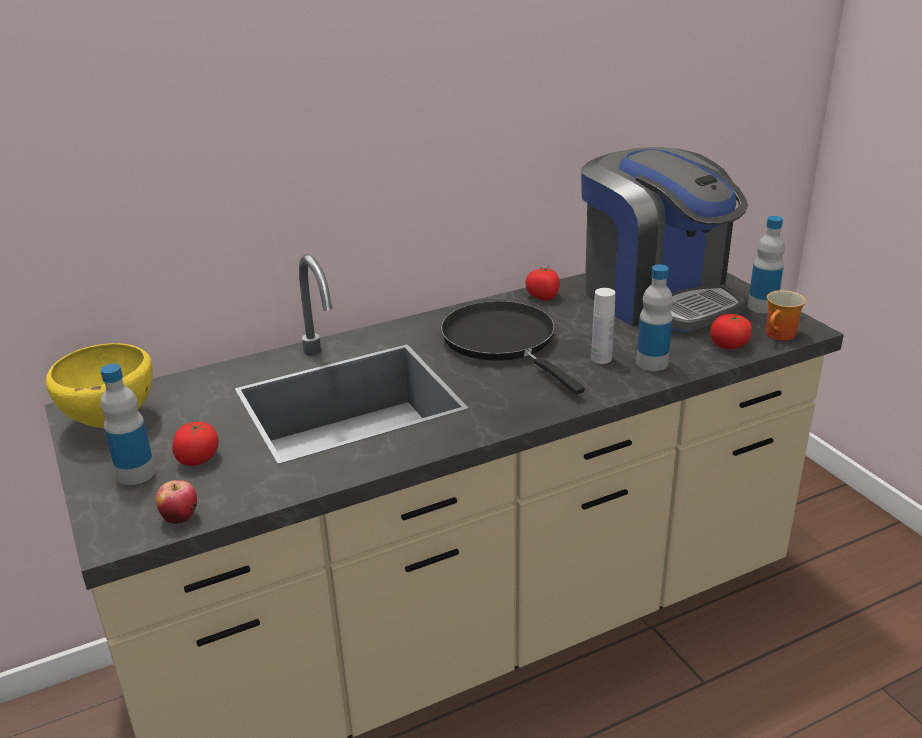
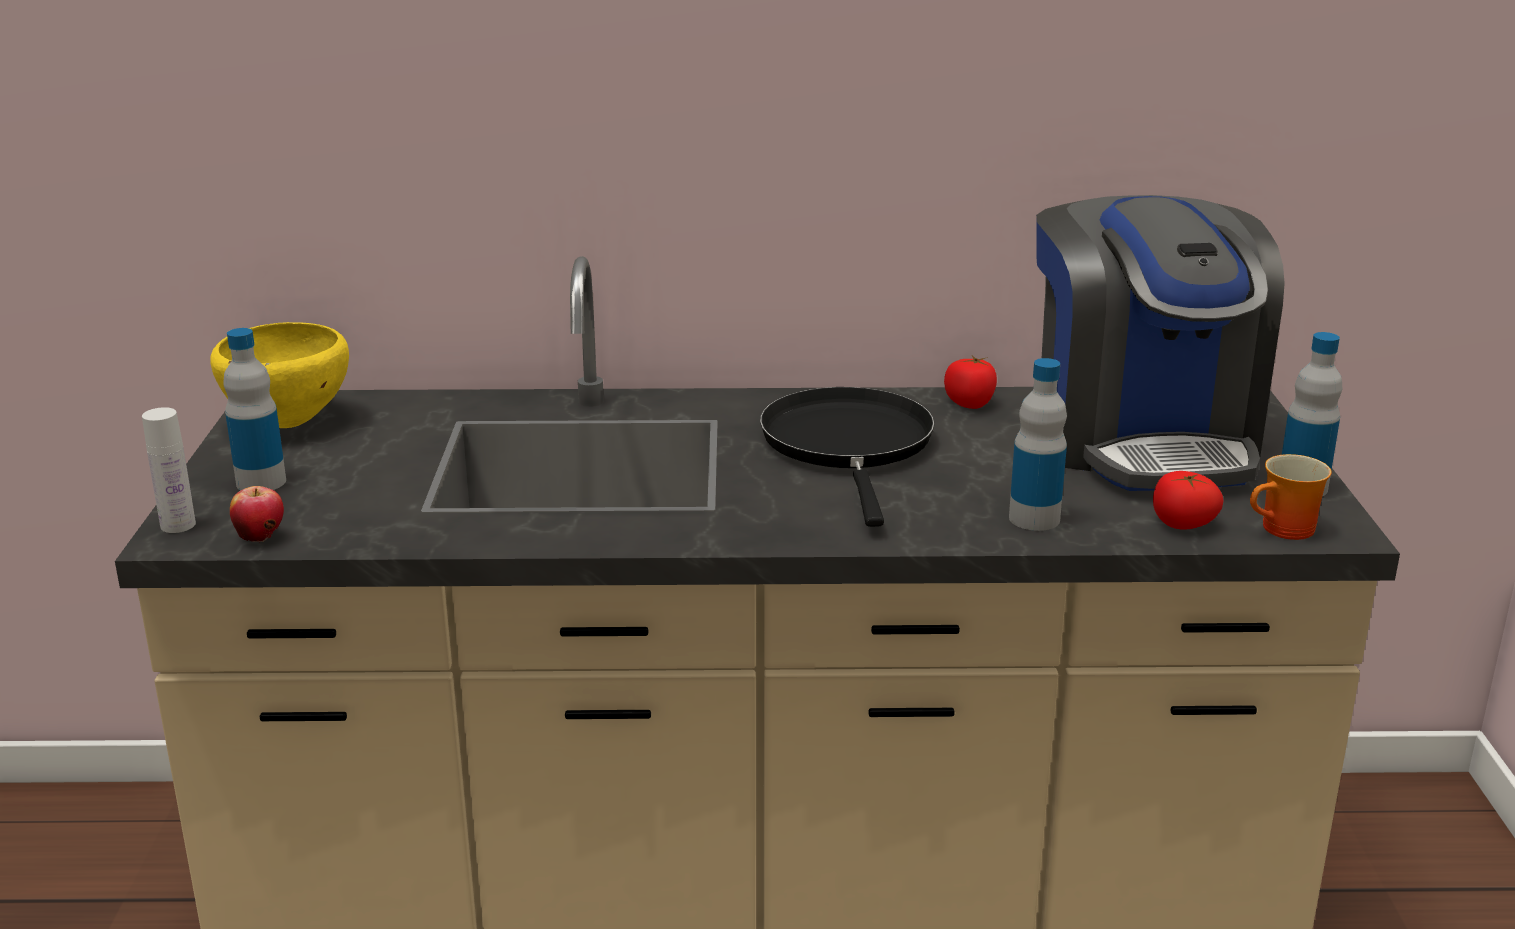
camera: 25 degrees right, 5 degrees down
tomato [172,422,219,466] -> none
white bottle [591,288,615,364] -> white bottle moved to [142,407,196,533]

